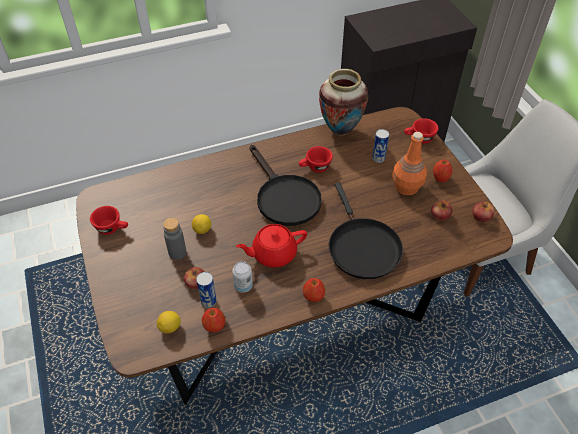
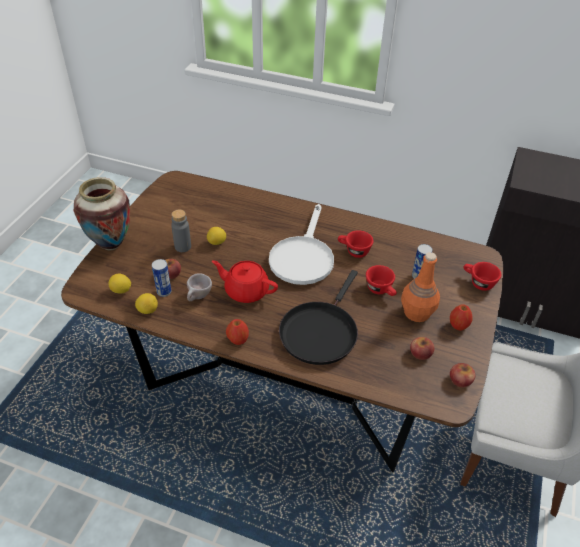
camera: 40 degrees right, 5 degrees down
red cup [90,206,128,235] -> red cup moved to [366,265,397,296]
apple [202,308,225,332] -> lemon [135,293,158,314]
can [232,261,253,293] -> beige cup [187,273,212,301]
black frying pan [249,145,322,226] -> white frying pan [269,204,334,285]
vase [319,69,368,136] -> vase moved to [74,177,130,251]

